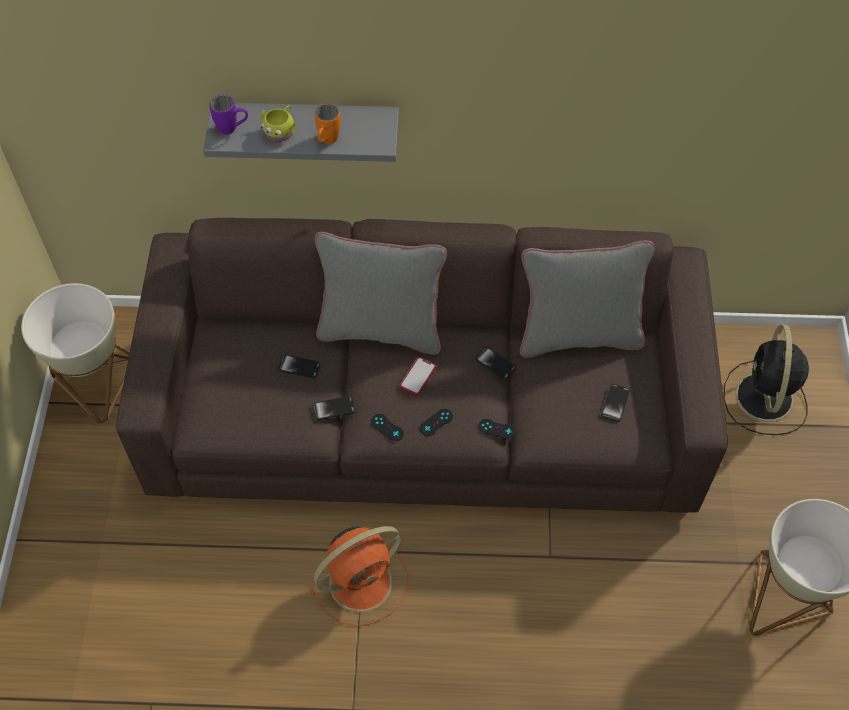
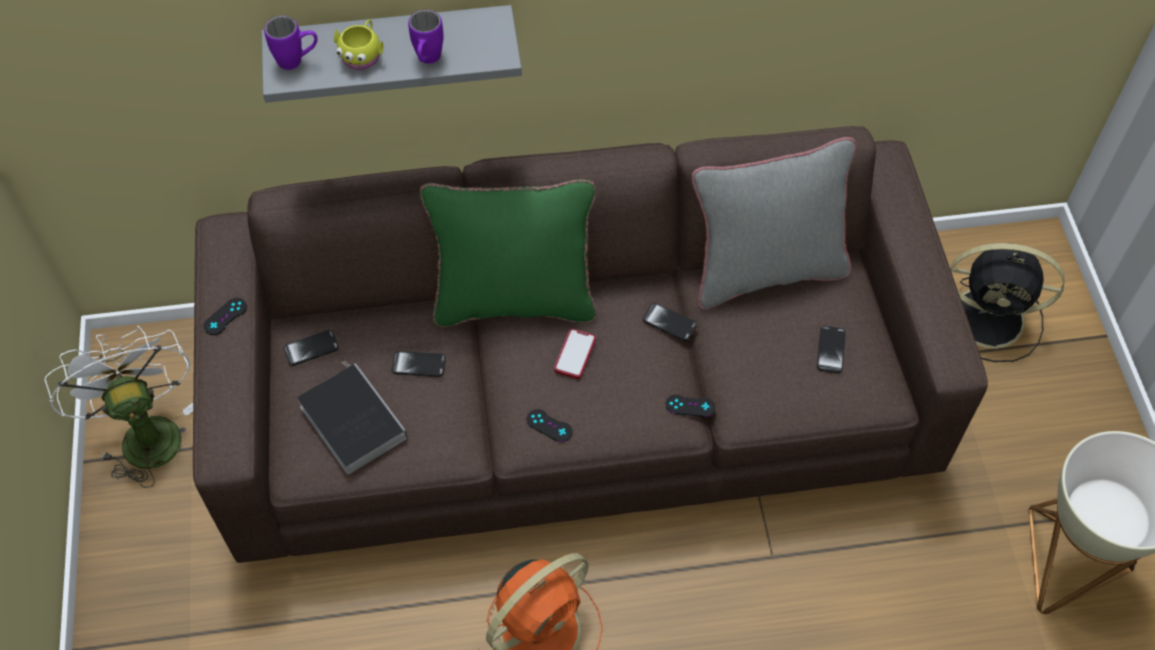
camera: 10 degrees left, 0 degrees up
planter [21,283,129,423] -> white fan [45,326,193,488]
phone [312,396,355,420] -> phone moved to [283,330,339,366]
orange mug [315,104,341,144] -> purple mug [408,10,444,64]
grey pillow [315,232,447,355] -> green pillow [420,179,597,327]
black game controller [420,409,453,436] -> black game controller moved to [203,298,247,335]
black fan [723,325,809,435] -> black fan turned 75 degrees counterclockwise [950,243,1065,362]
none -> book [297,361,407,474]

